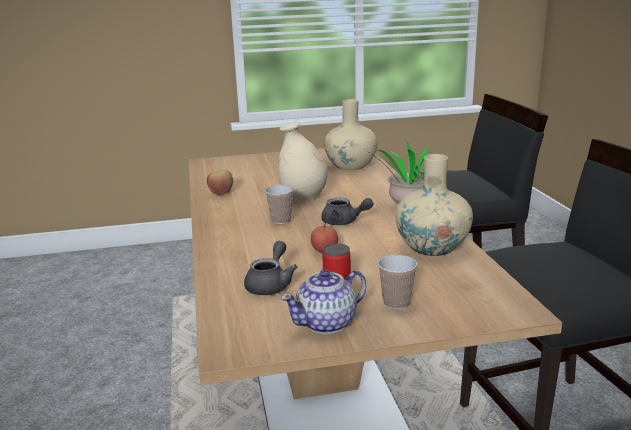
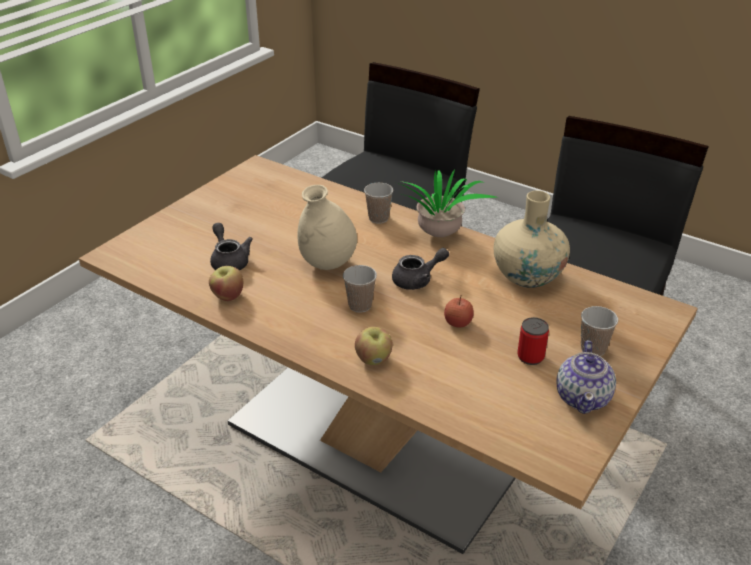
camera: 45 degrees left, 15 degrees up
grey teapot [244,241,298,295] -> grey teapot moved to [210,223,253,271]
beige vase [324,99,377,170] -> none
none -> apple [355,327,393,365]
none -> cup [364,183,393,224]

